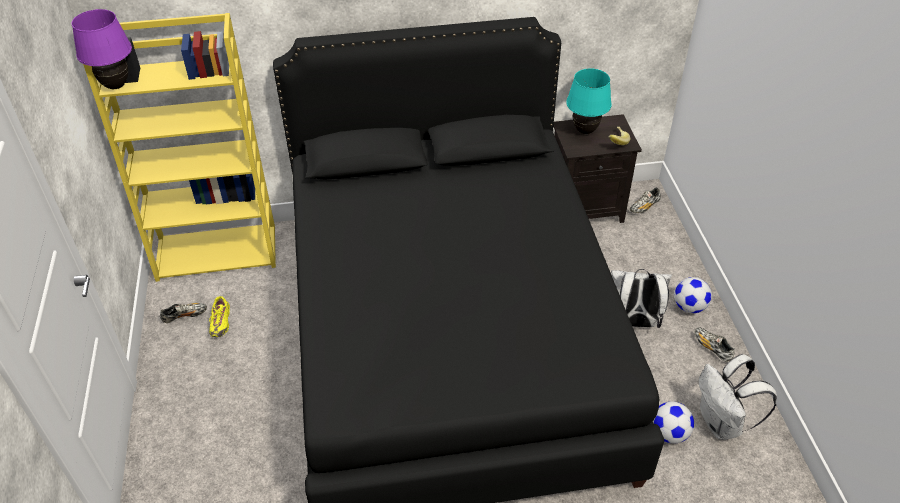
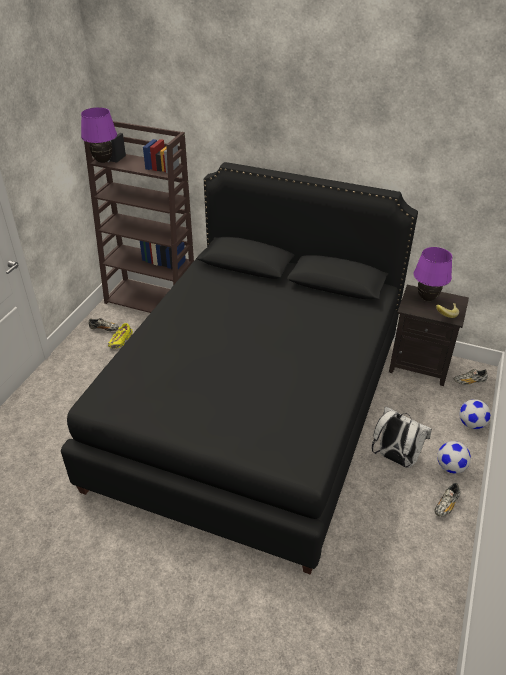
camera: 30 degrees right, 5 degrees down
yellow bookcase [83,13,276,282] -> brown bookcase [84,121,194,313]
turquoise table lamp [566,68,612,134] -> purple table lamp [413,247,452,301]
football [653,401,694,443] -> football moved to [459,399,491,429]
shoe [695,327,735,362] -> shoe turned 135 degrees counterclockwise [434,483,460,516]
white backpack [699,354,777,440] -> none

